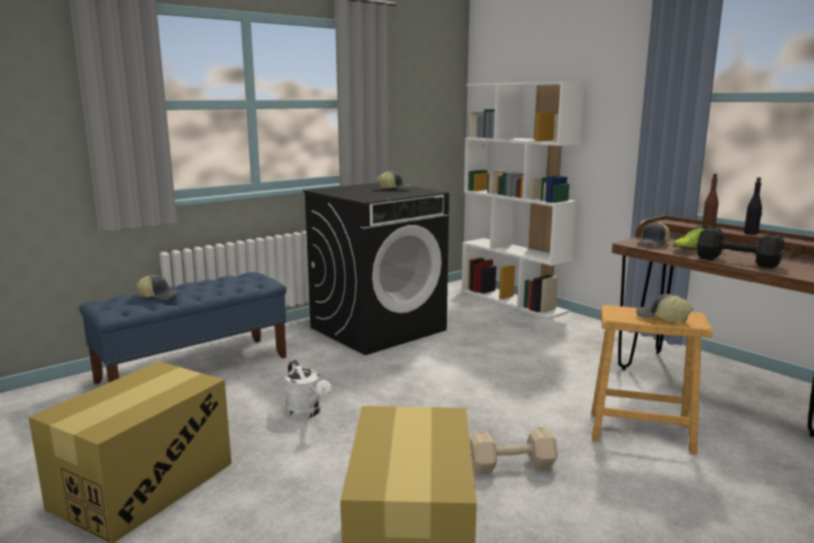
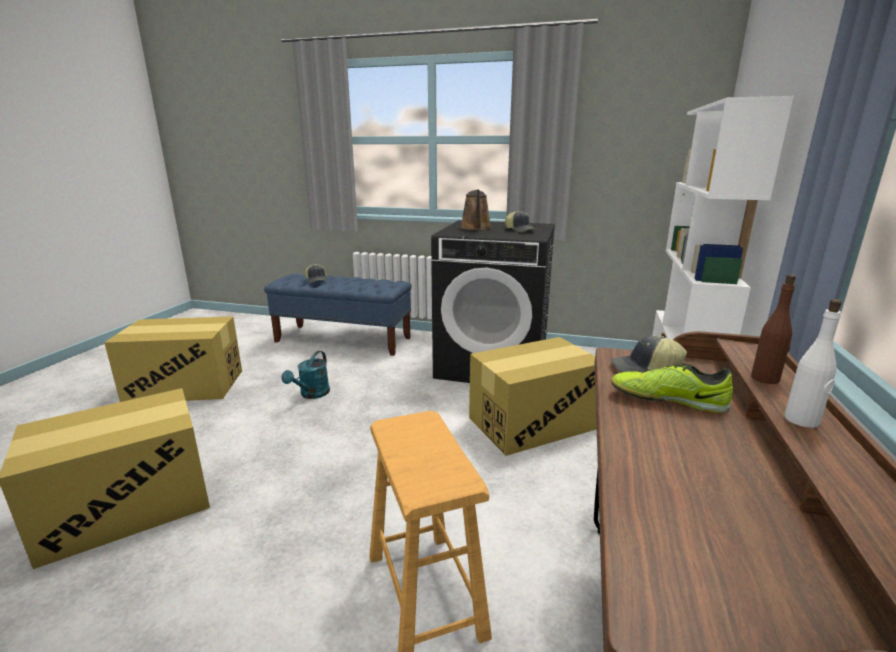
camera: 55 degrees right, 5 degrees up
white watering can [285,360,331,418] -> turquoise watering can [282,351,330,399]
beige dumbbell [470,427,558,474] -> none
cap [636,294,693,323] -> none
black dumbbell [697,227,784,269] -> none
black bottle [744,177,762,235] -> white bottle [784,299,842,428]
none -> brown watering can [460,189,492,230]
none -> cardboard box [469,337,597,456]

